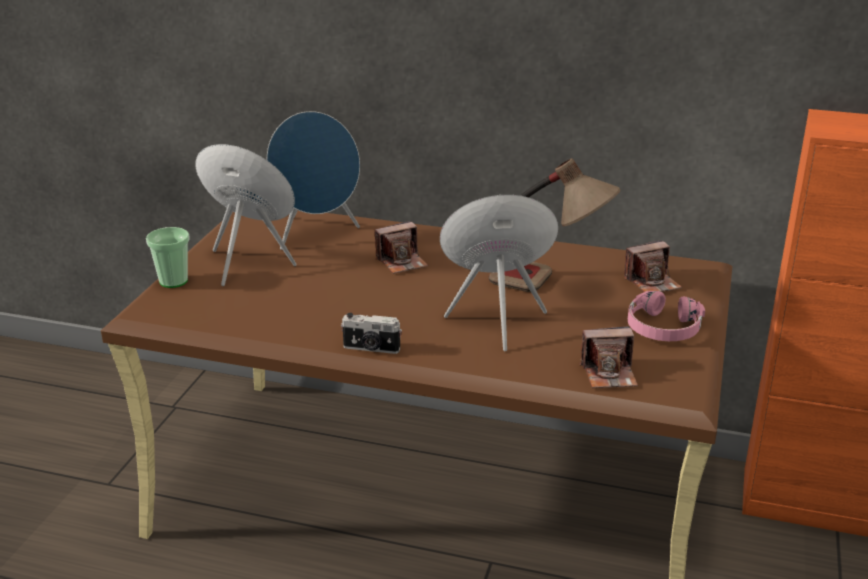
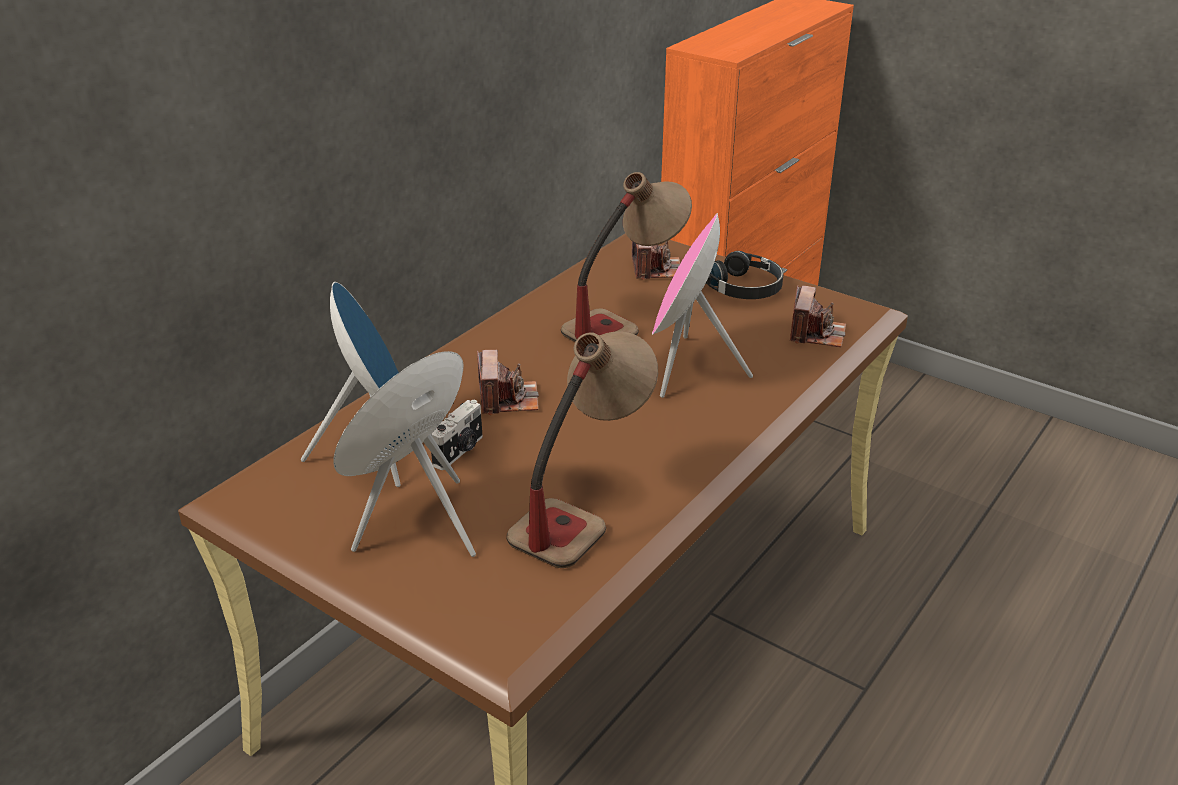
camera: 70 degrees left, 5 degrees up
cup [146,227,190,288] -> none
camera [341,313,402,354] -> camera moved to [431,400,483,470]
pink headphones [628,291,705,341] -> black headphones [705,251,783,299]
none -> table lamp [506,331,658,568]

